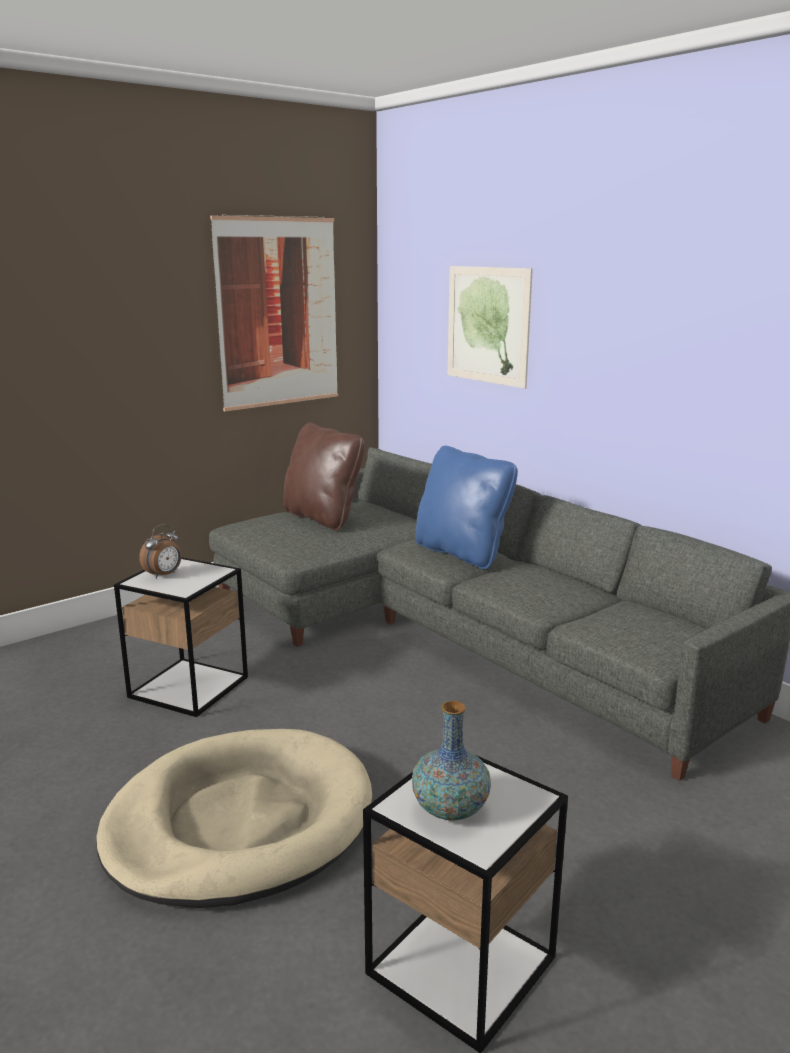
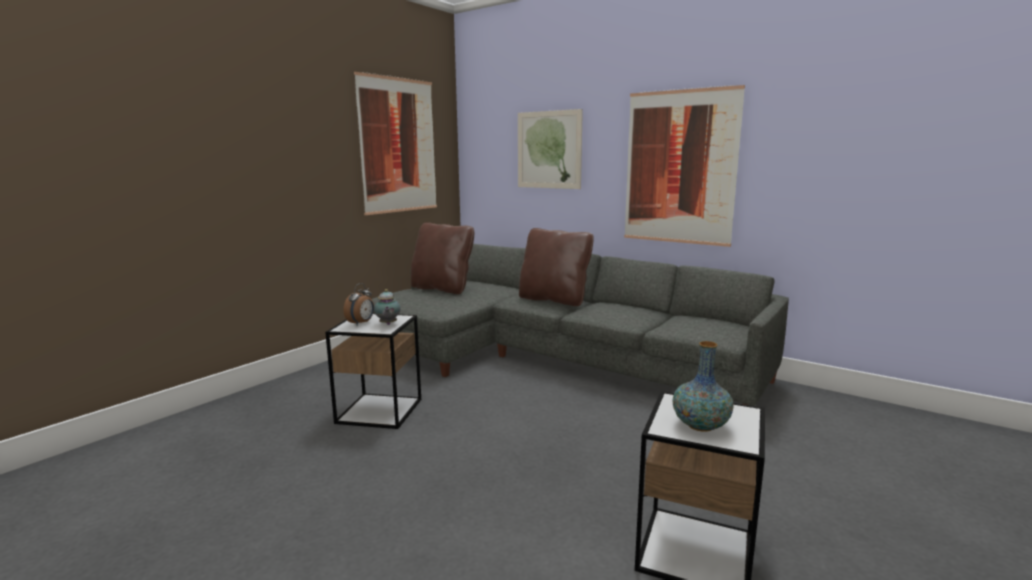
camera: 15 degrees left, 5 degrees down
beige dog bed [96,729,372,908] -> none
blue pillow [415,446,518,569] -> brown pillow [519,228,594,306]
none -> teapot [374,289,401,325]
none -> picture [624,85,745,247]

